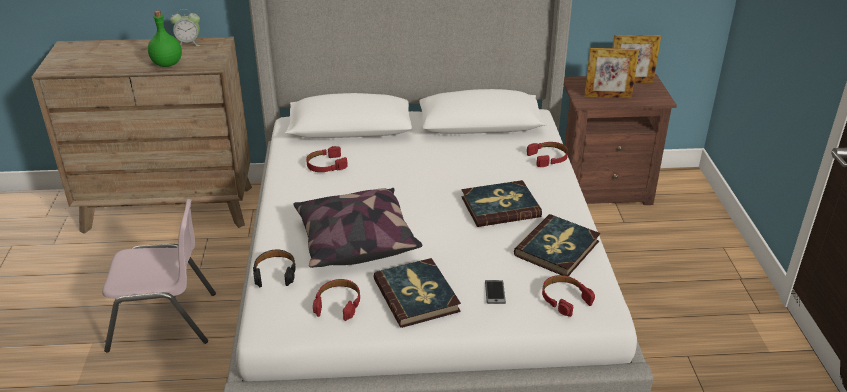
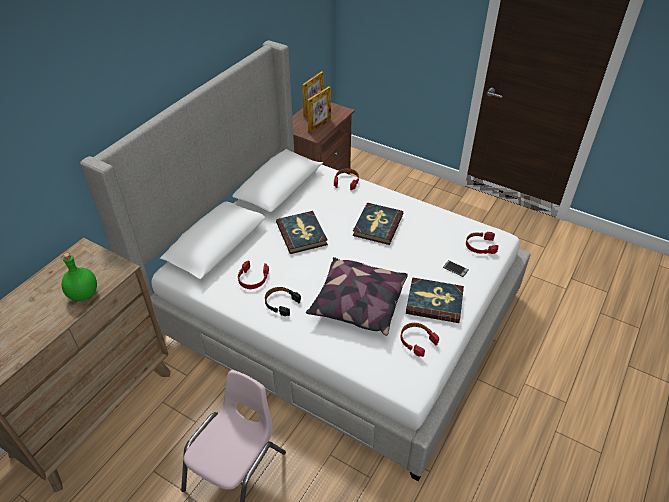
camera: 55 degrees left, 10 degrees up
alarm clock [170,9,200,46] -> none
black headphones [253,250,296,287] -> black headphones moved to [265,287,301,316]
book [514,214,600,276] -> book moved to [276,211,328,254]

